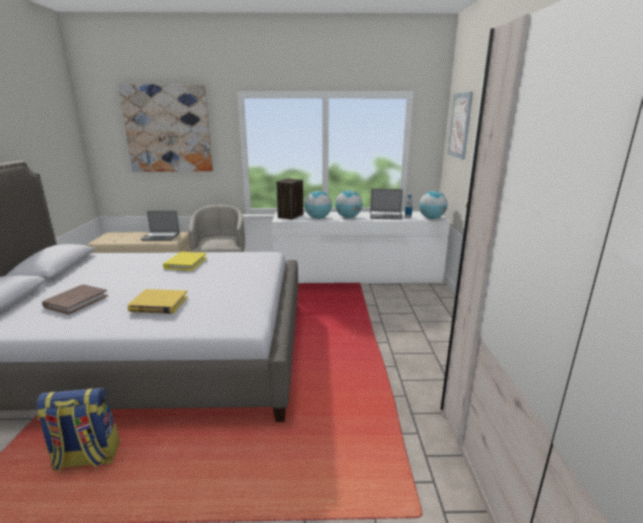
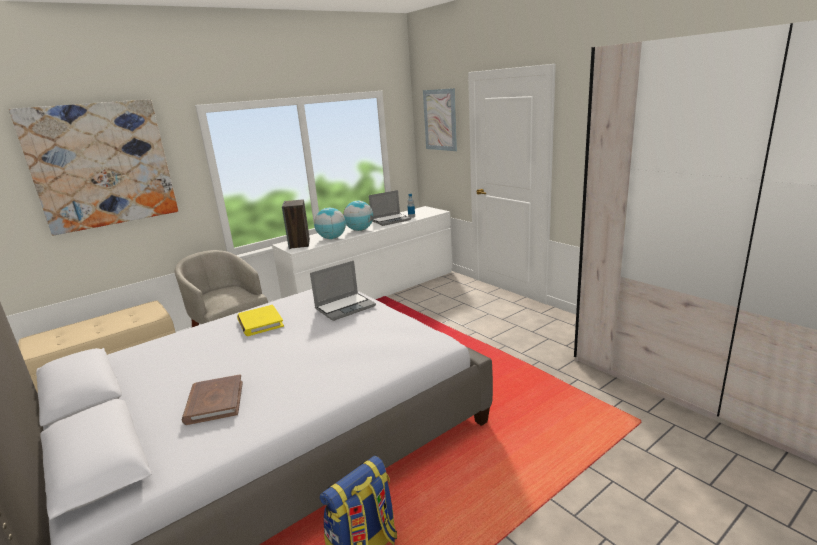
camera: 35 degrees left, 0 degrees up
yellow book [128,289,188,314] -> none
laptop [141,211,180,241] -> laptop moved to [310,260,376,321]
globe [419,191,448,219] -> none

